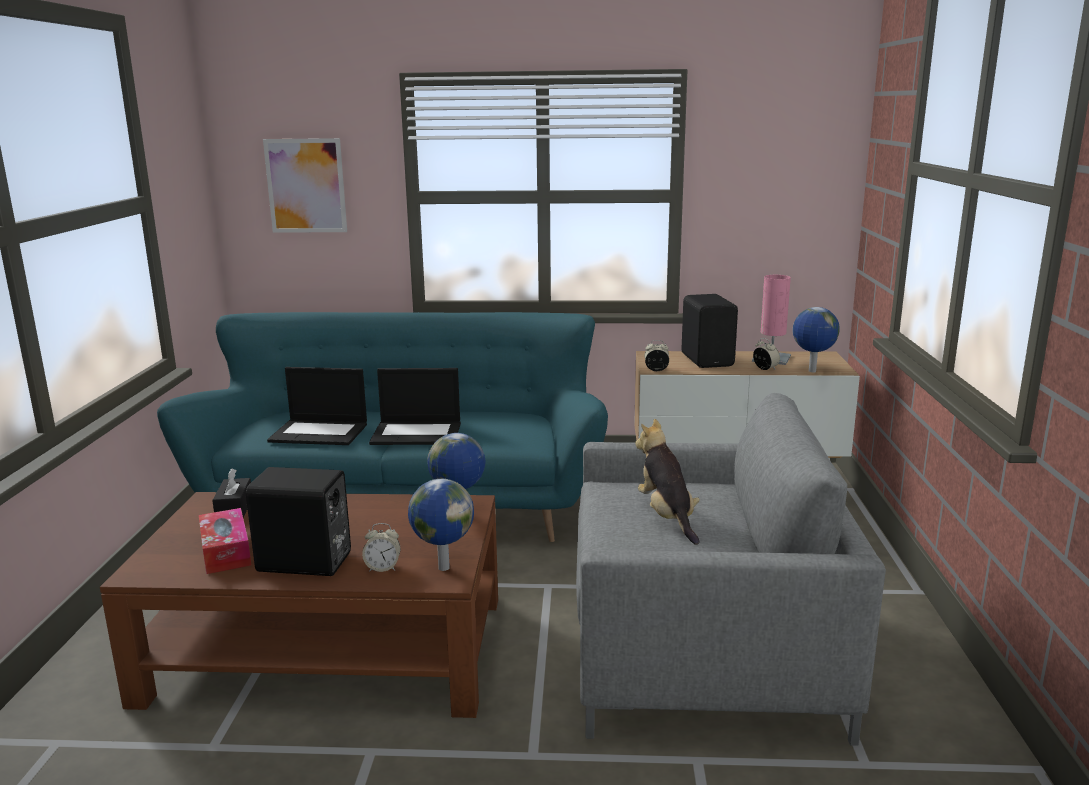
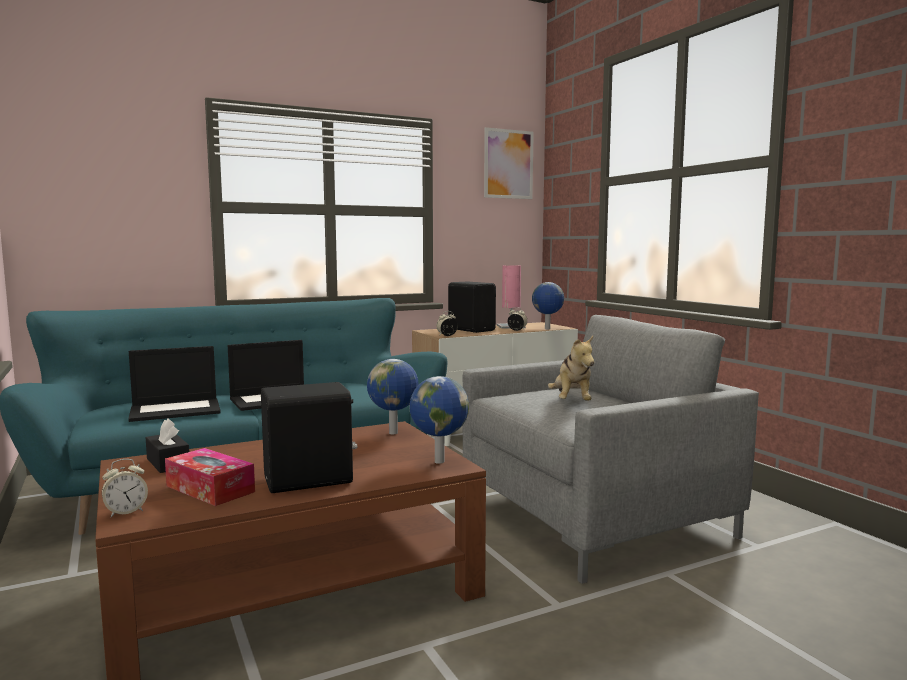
camera: 30 degrees left, 10 degrees down
picture [263,138,347,233] -> picture moved to [484,127,534,199]
alarm clock [362,523,401,572] -> alarm clock moved to [102,459,148,517]
plush toy [635,419,700,545] -> plush toy turned 135 degrees counterclockwise [548,336,594,401]

